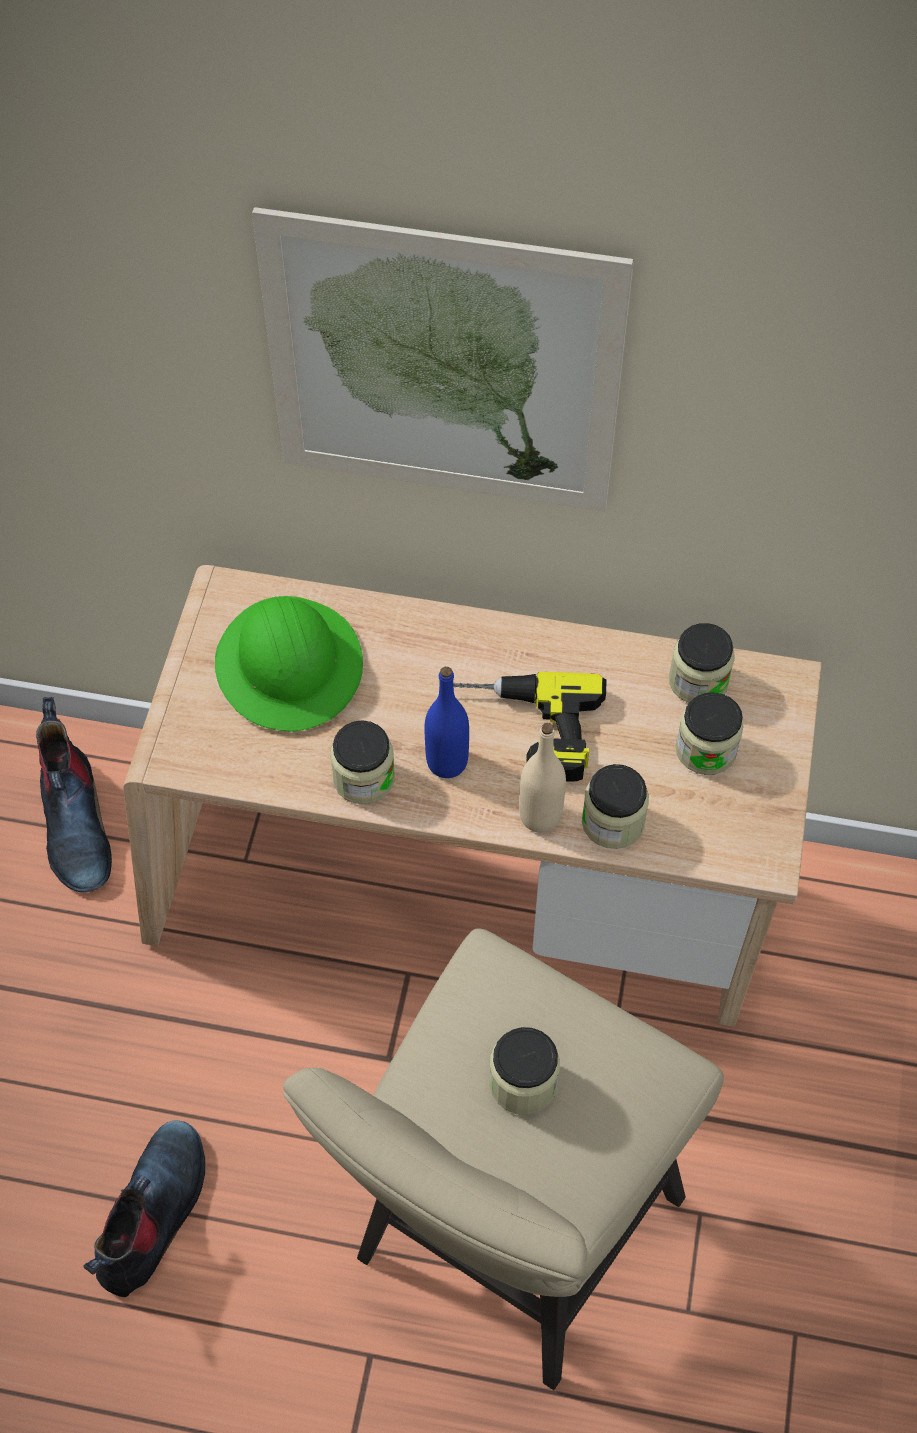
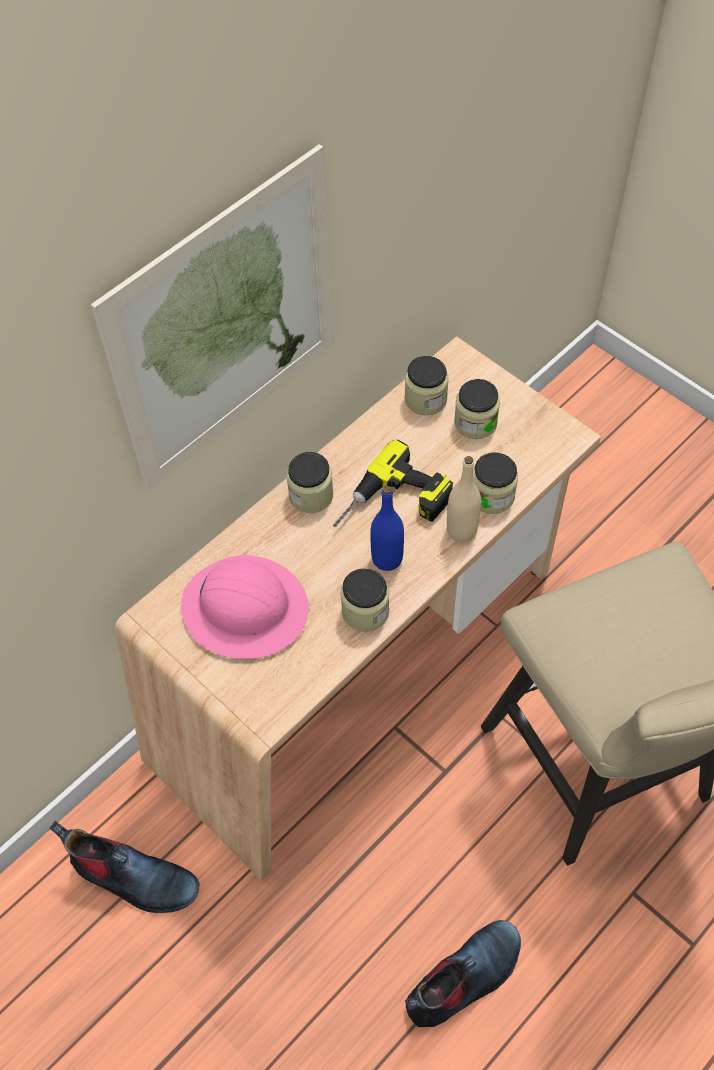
camera: 55 degrees left, 0 degrees up
boot [83,1121,205,1297] -> boot turned 90 degrees clockwise [405,920,521,1027]
green hard hat [215,596,363,732] -> pink hard hat [181,555,309,659]
jar [489,1027,560,1115] -> jar moved to [287,452,333,513]

